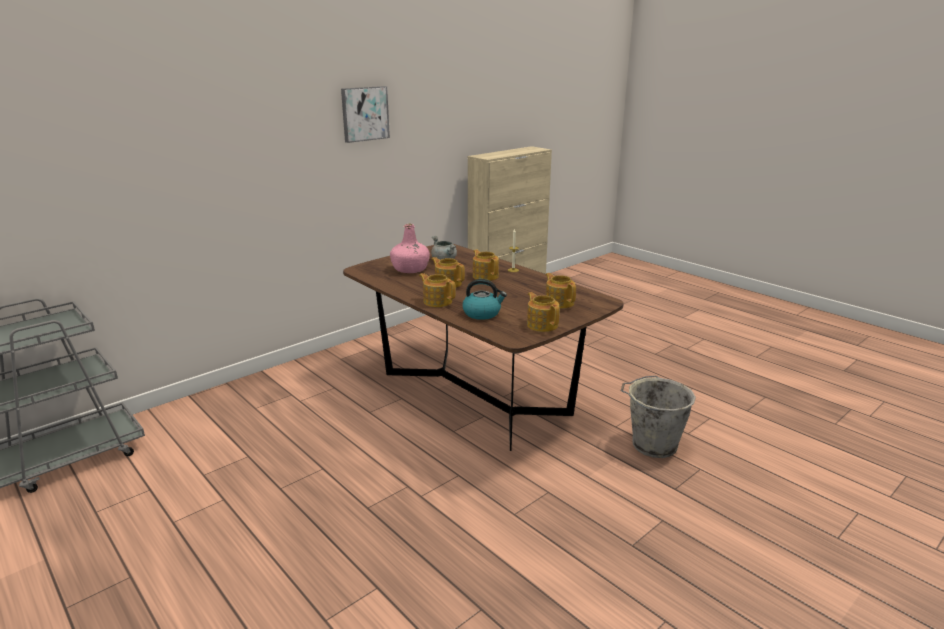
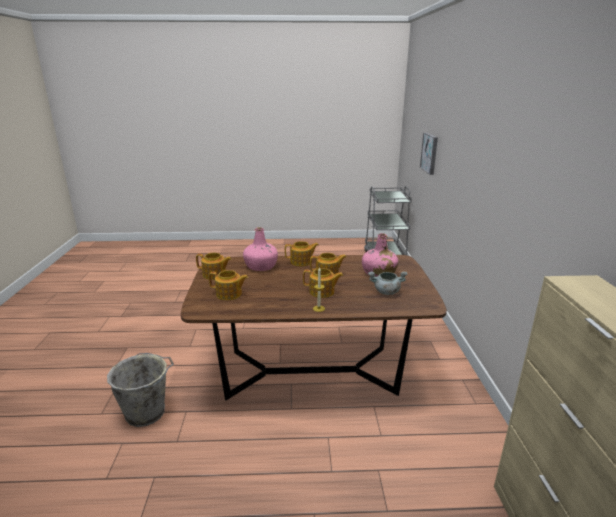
camera: 130 degrees right, 0 degrees up
picture [341,86,390,143] -> picture moved to [420,133,438,175]
kettle [463,279,507,320] -> pink bottle [243,227,278,271]

